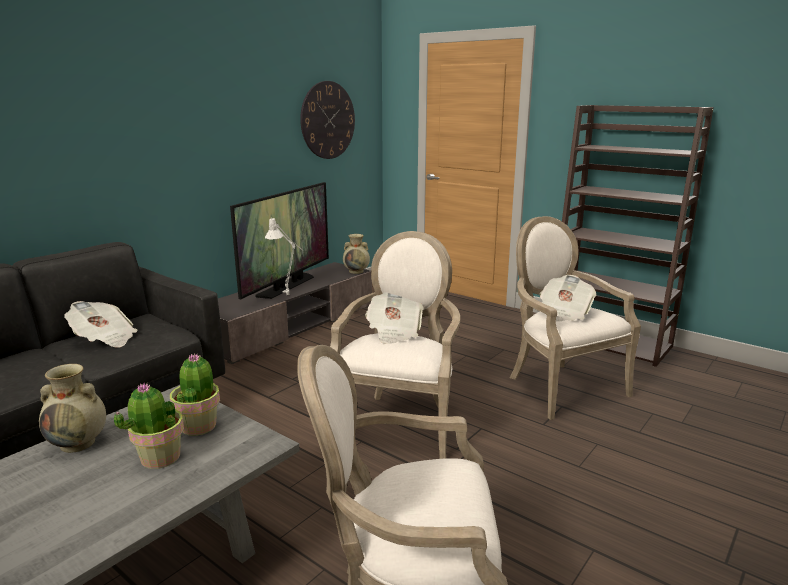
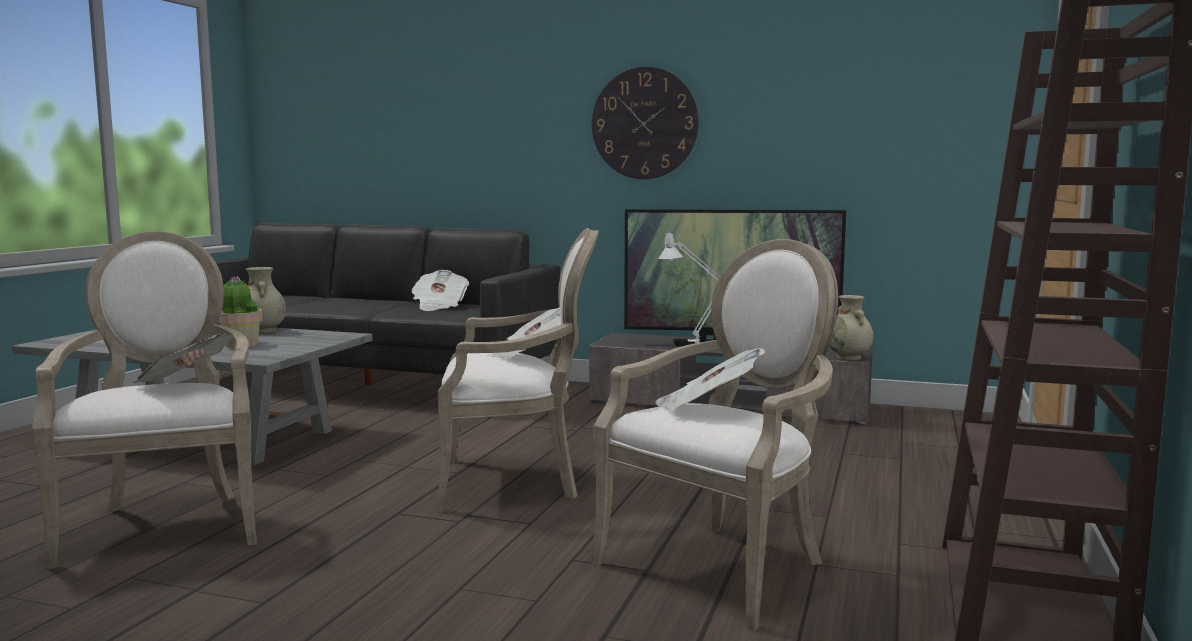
camera: 70 degrees right, 10 degrees down
potted plant [170,353,220,436] -> none
wall clock [300,81,355,159] -> wall clock moved to [592,67,699,179]
none -> newspaper [132,333,234,383]

